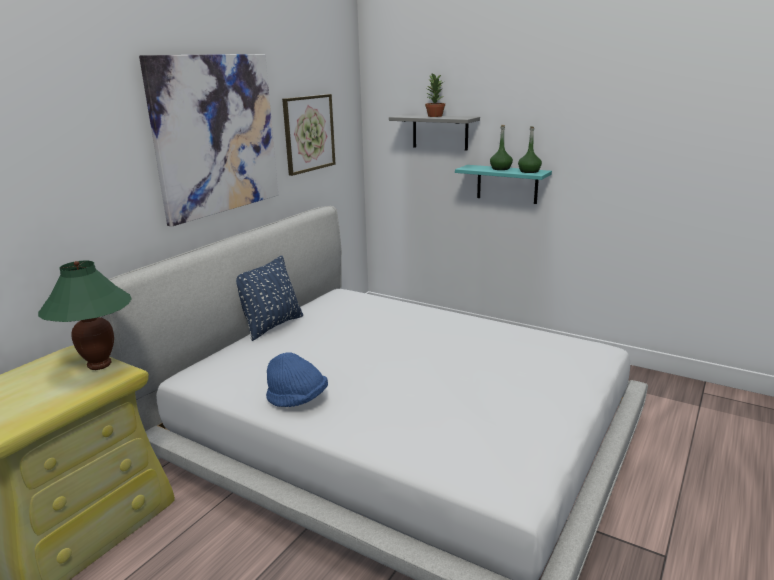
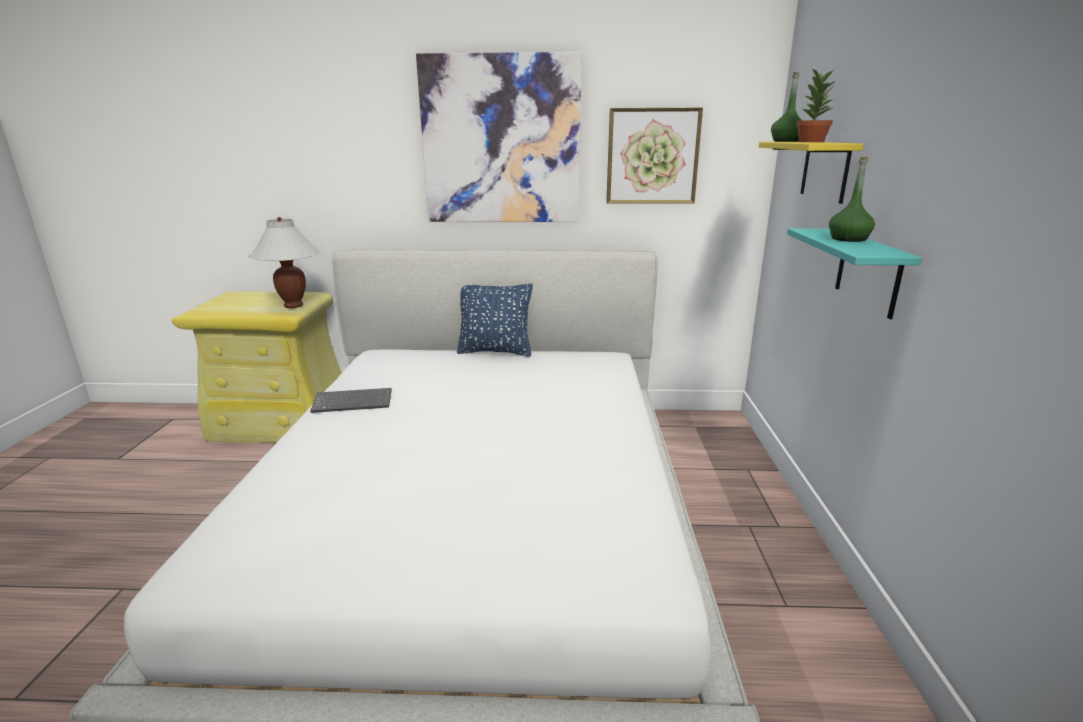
camera: 60 degrees right, 0 degrees up
green table lamp [38,261,132,370] -> white table lamp [249,217,320,308]
blue hat [266,352,328,407] -> keyboard [310,388,392,413]
grey shelf [389,115,480,151] -> yellow shelf [759,142,864,204]
green bottle [518,126,542,173] -> green bottle moved to [771,72,802,142]

